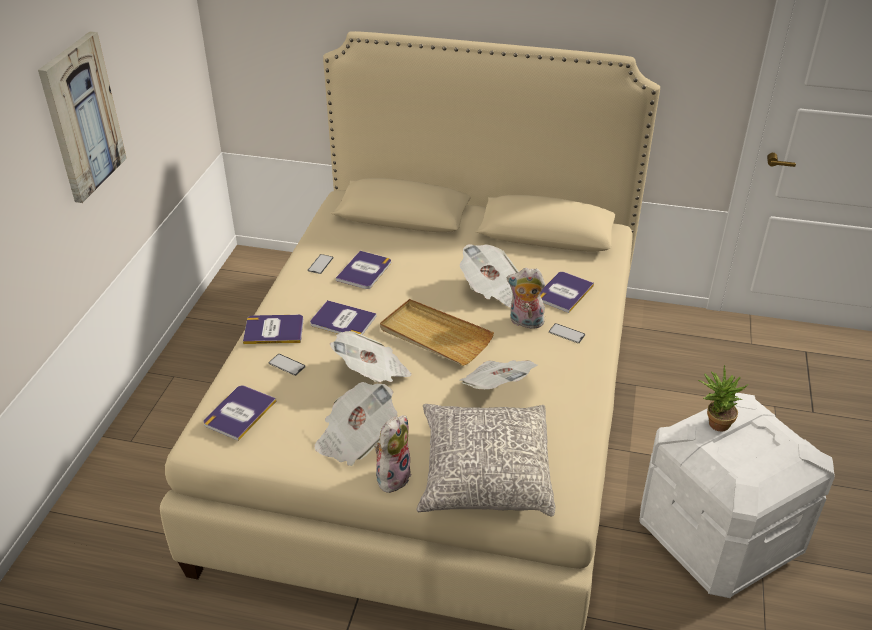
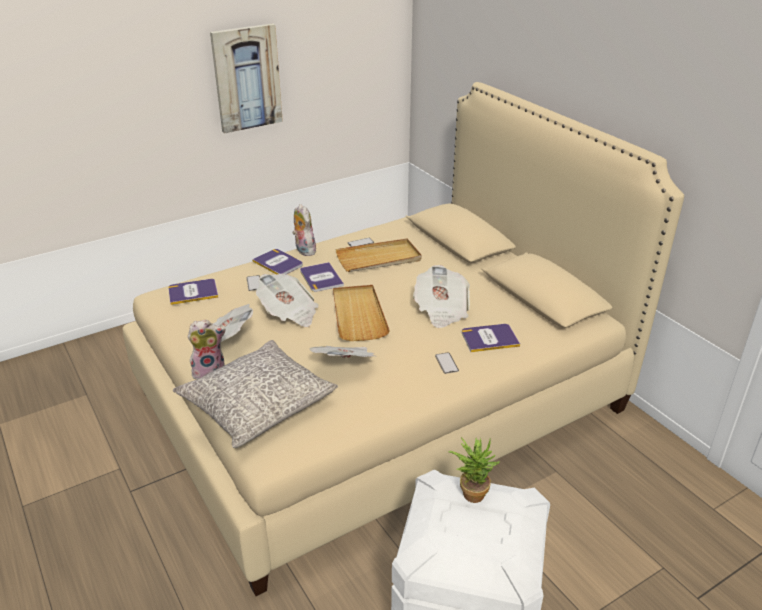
camera: 45 degrees right, 5 degrees down
book [336,251,391,289] -> beige tray [335,239,422,272]
plush toy [507,268,545,329] -> plush toy moved to [292,204,316,256]

